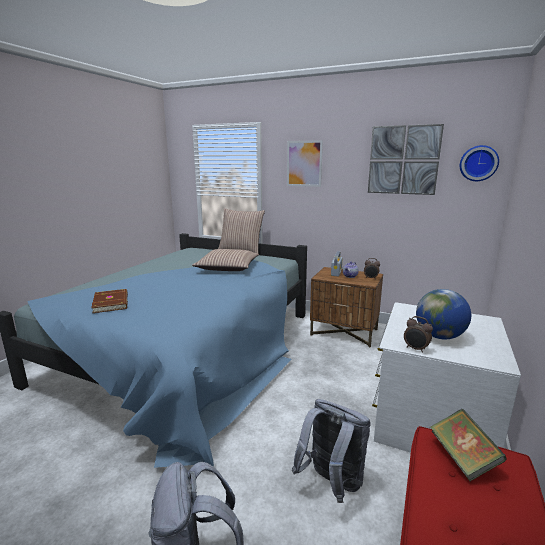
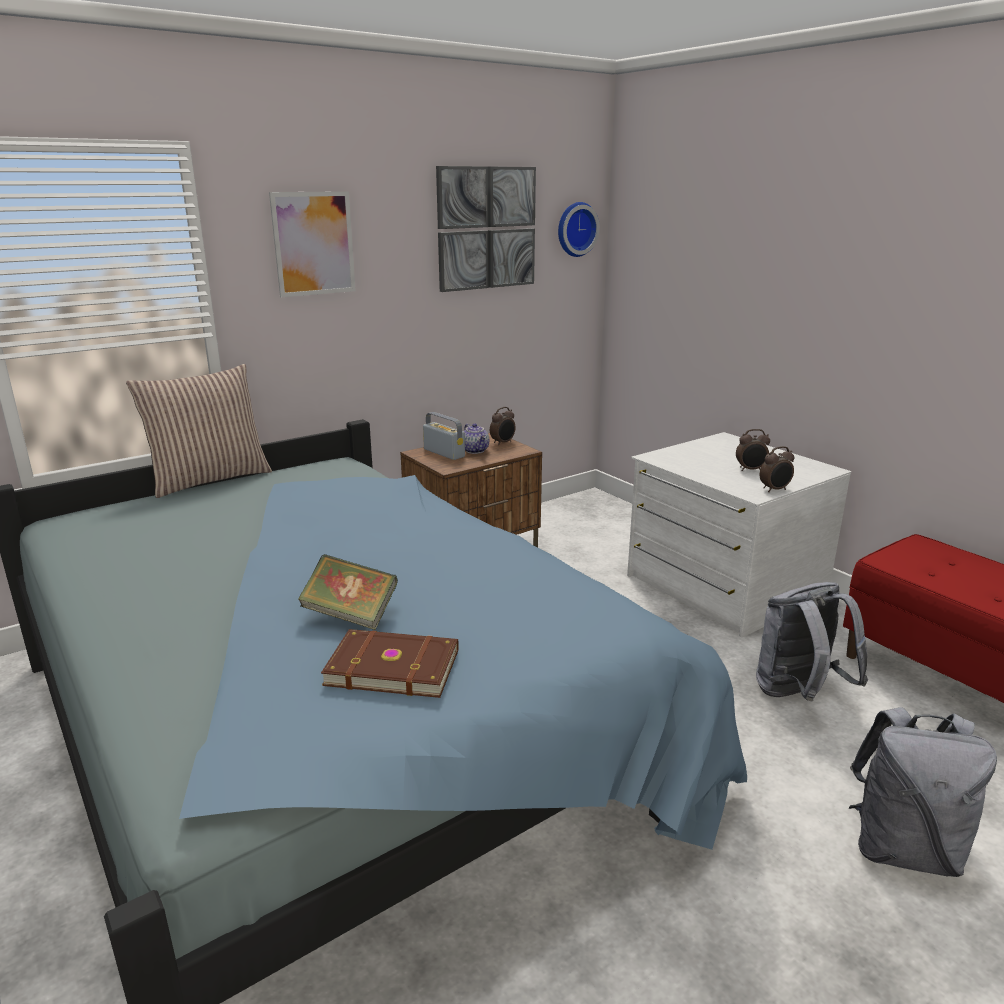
camera: 60 degrees left, 5 degrees up
pillow [192,249,259,271] -> none
globe [416,289,471,339] -> alarm clock [736,429,770,471]
book [430,409,507,481] -> book moved to [298,554,398,630]

